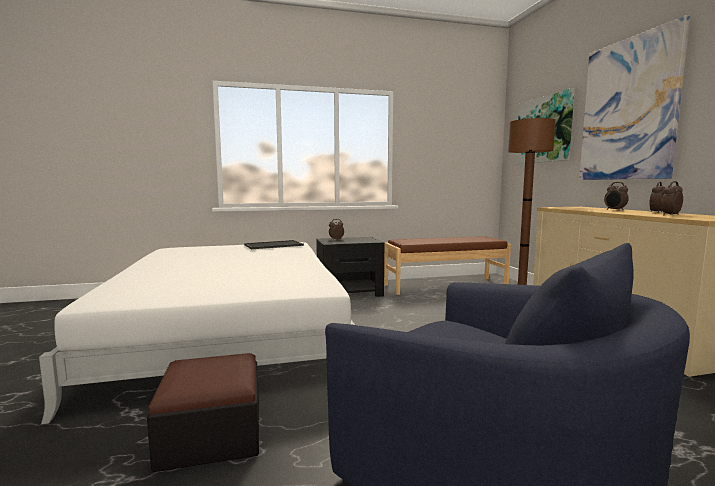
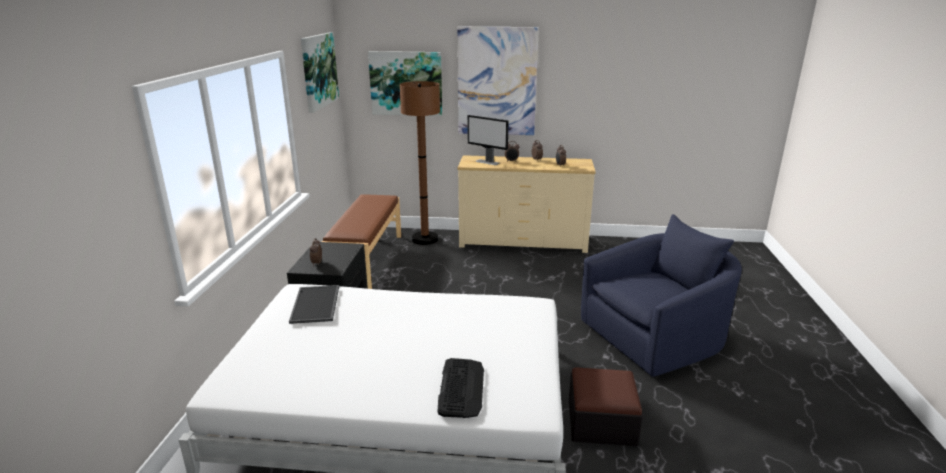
camera: 70 degrees left, 15 degrees up
none -> picture [301,32,339,113]
none -> keyboard [437,358,484,418]
none -> monitor [468,115,509,165]

